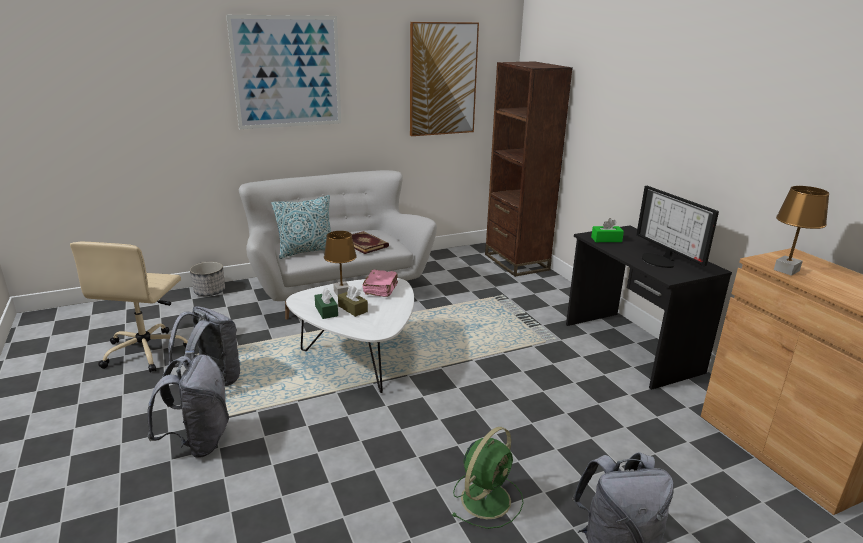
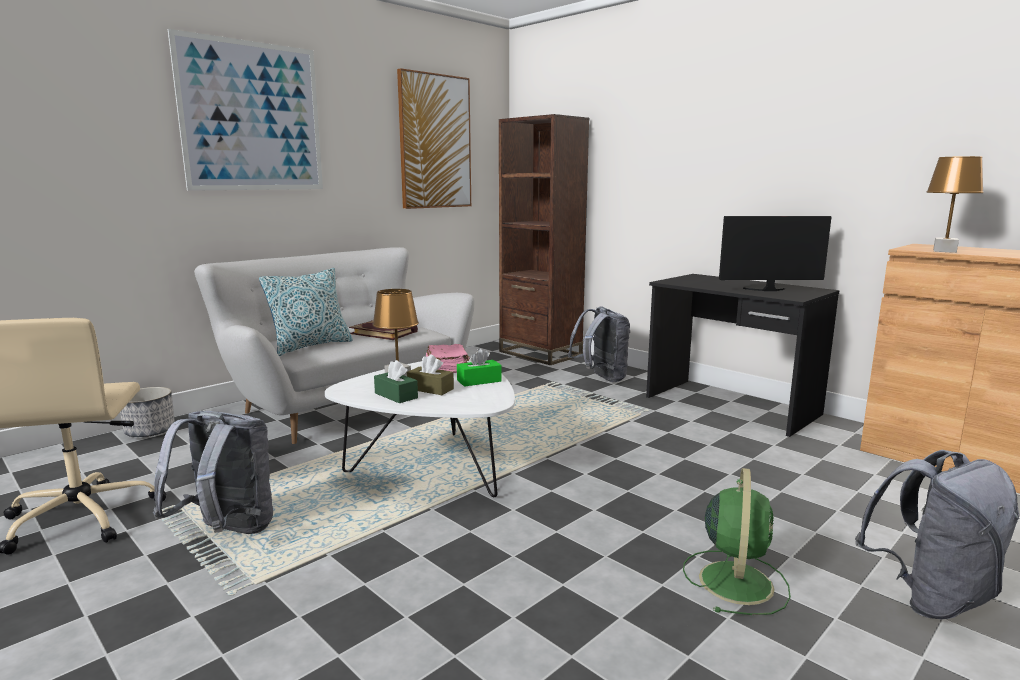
camera: 20 degrees left, 10 degrees down
grey backpack [147,354,229,458] -> grey backpack moved to [568,306,630,382]
green tissue box [591,218,624,242] -> green tissue box moved to [457,348,501,387]
monitor [636,186,719,268] -> monitor turned 135 degrees clockwise [719,216,831,291]

